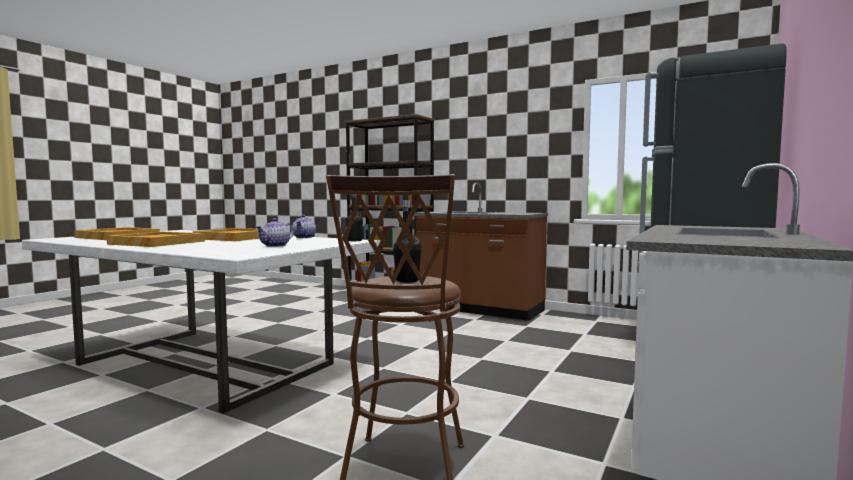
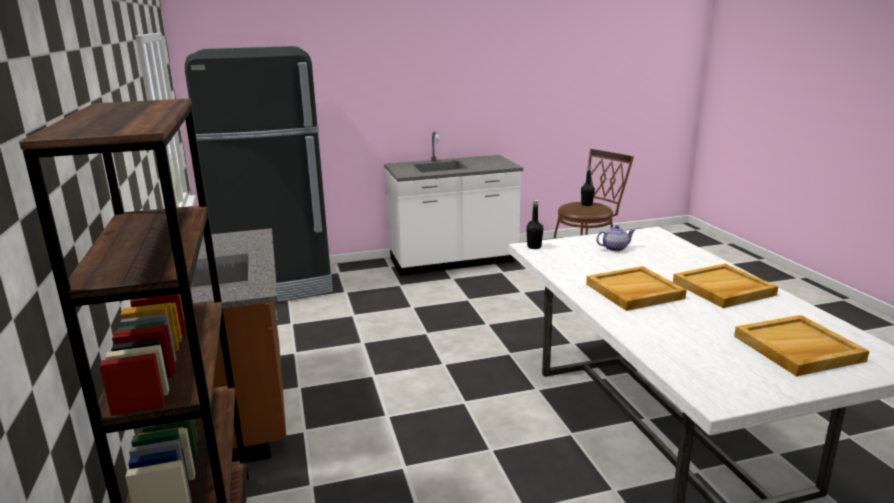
camera: 135 degrees left, 15 degrees up
teapot [292,215,316,238] -> none

